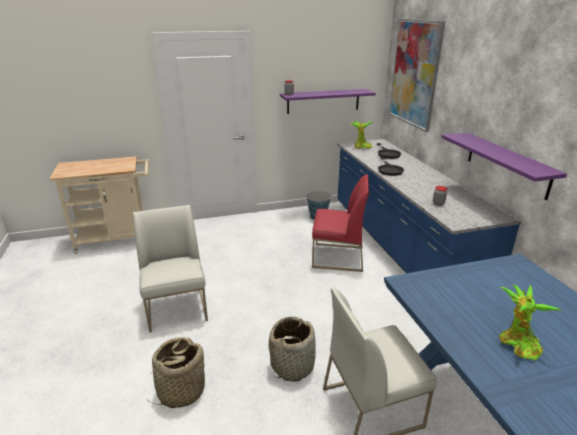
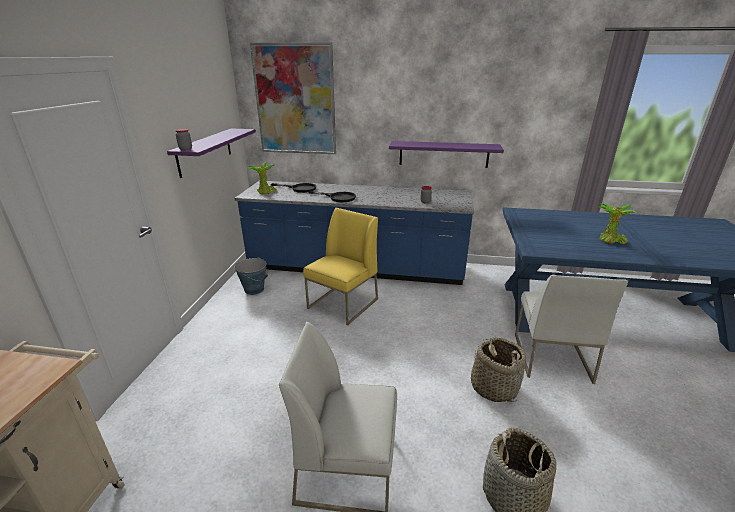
camera: 65 degrees left, 0 degrees up
red chair [312,174,369,272] -> yellow chair [303,208,378,325]

